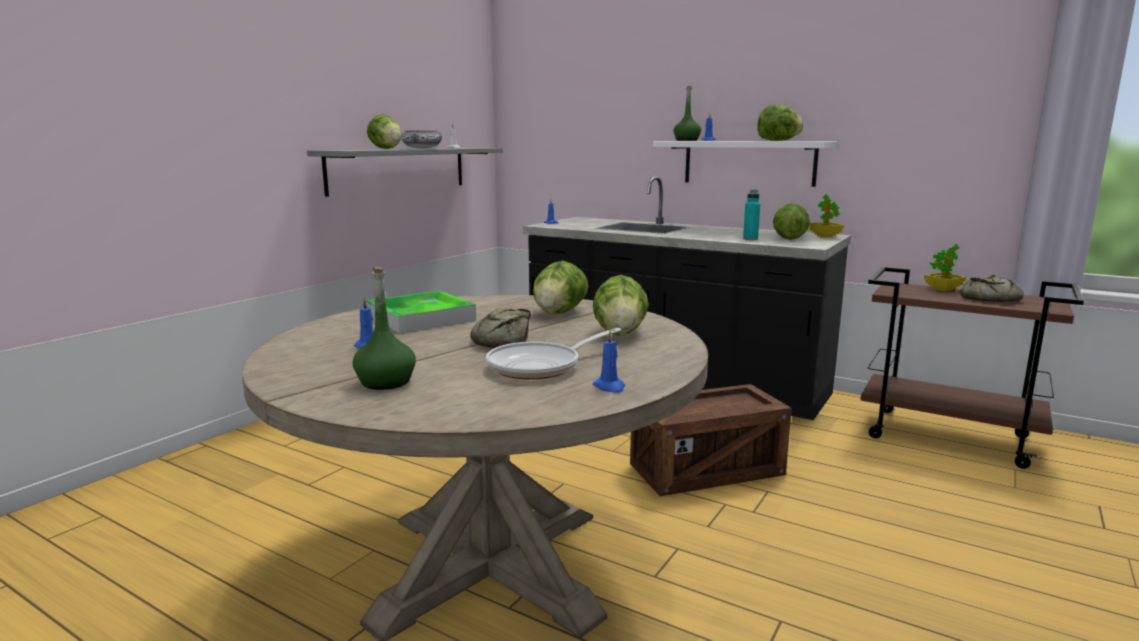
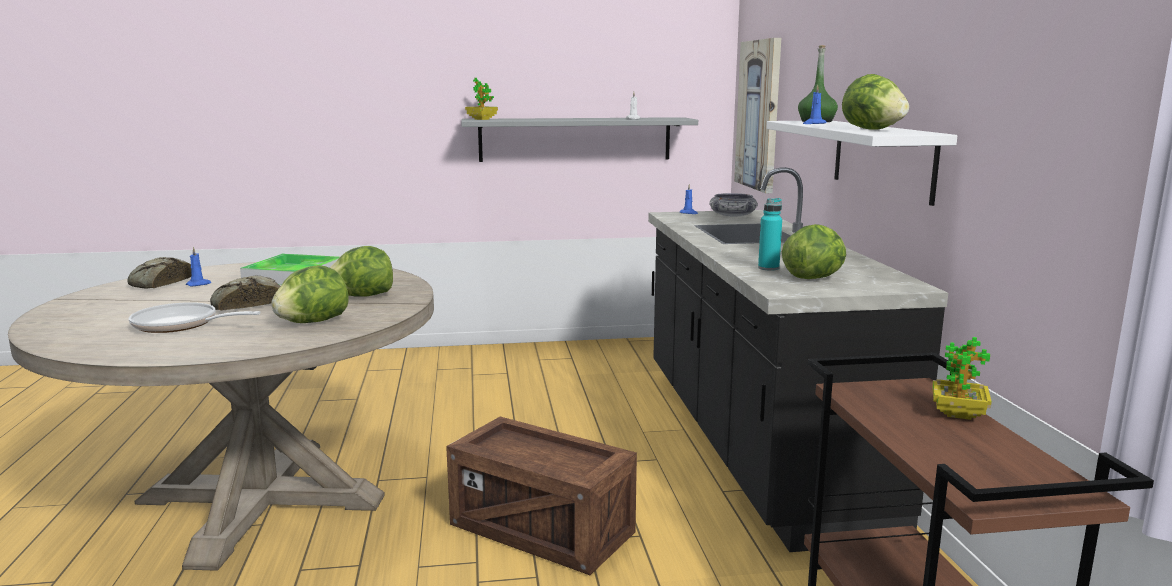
camera: 50 degrees right, 0 degrees up
green bottle [352,267,416,390] -> none
lettuce [367,114,402,149] -> none
bowl [401,131,443,149] -> bowl moved to [709,193,758,217]
blue candle [592,330,625,393] -> none
potted plant [809,194,844,238] -> potted plant moved to [465,78,498,120]
bread [960,275,1024,302] -> bread moved to [127,257,191,289]
none -> picture [734,38,781,193]

